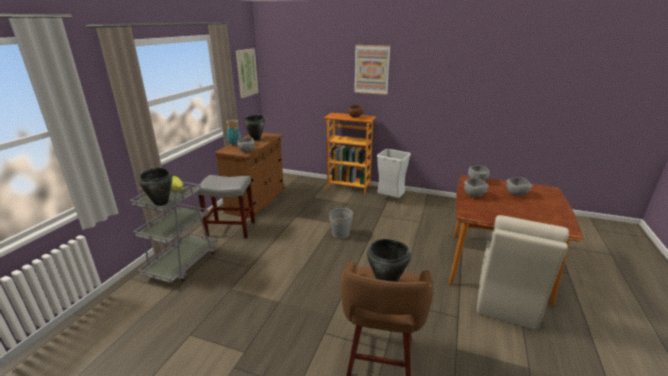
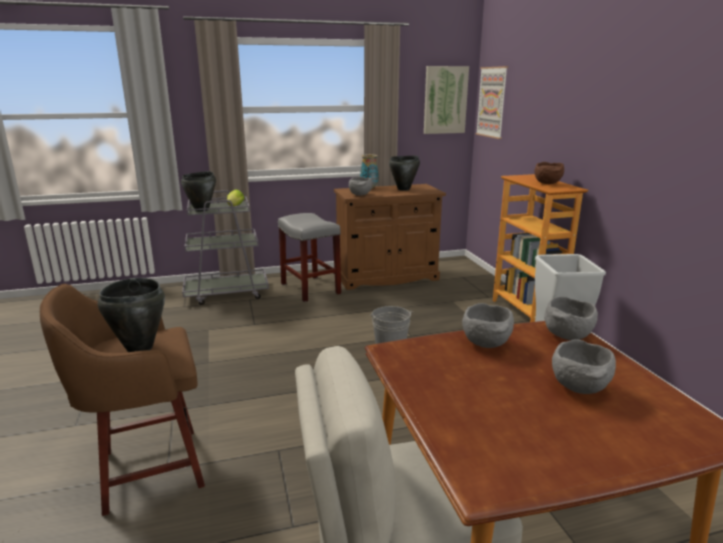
camera: 55 degrees right, 5 degrees down
picture [354,45,390,95] -> picture moved to [475,66,508,139]

